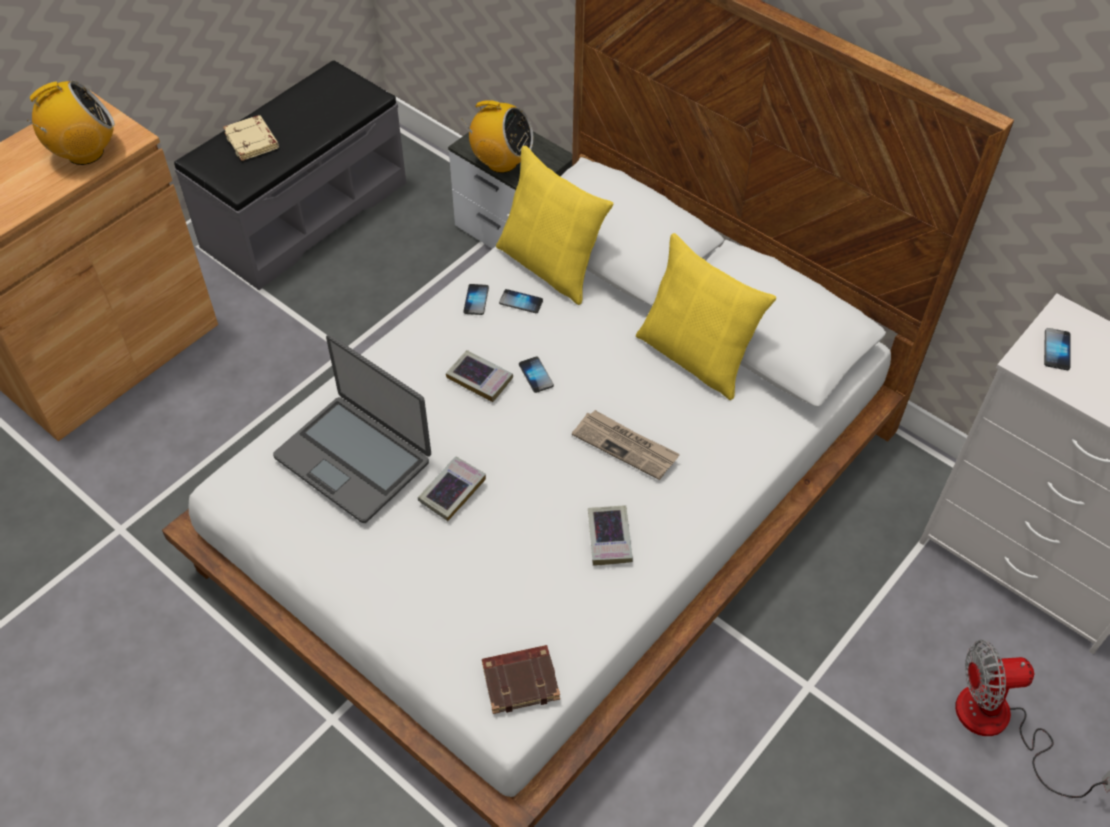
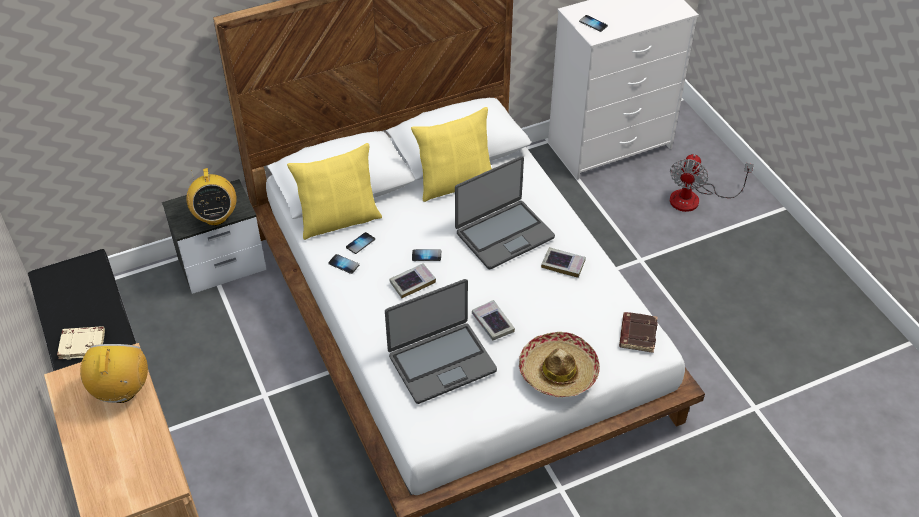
camera: 65 degrees left, 5 degrees down
radio [462,100,533,173] -> radio turned 120 degrees clockwise [186,168,237,226]
newspaper [572,410,680,480] -> laptop [455,156,555,269]
none -> hat [519,332,600,397]

